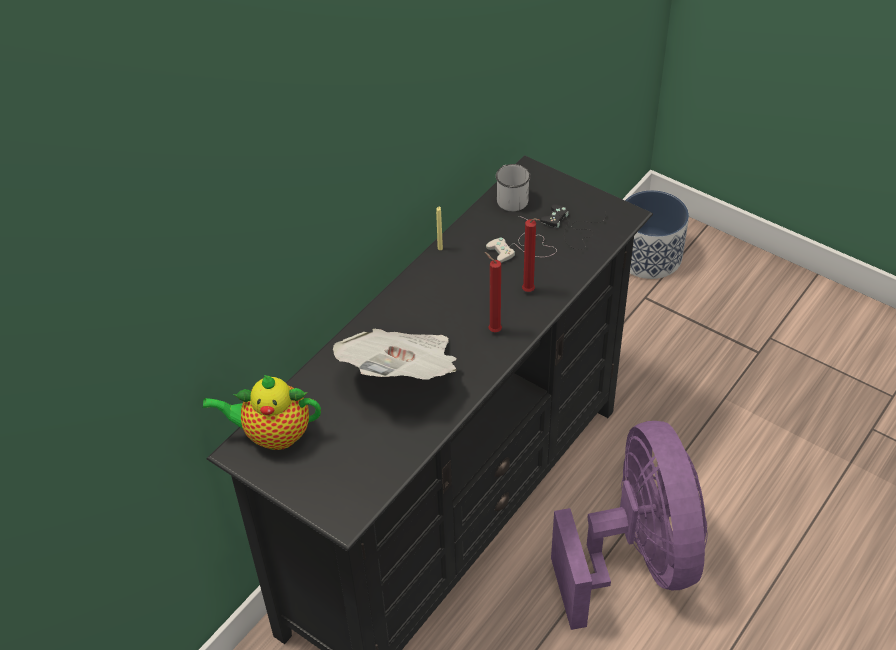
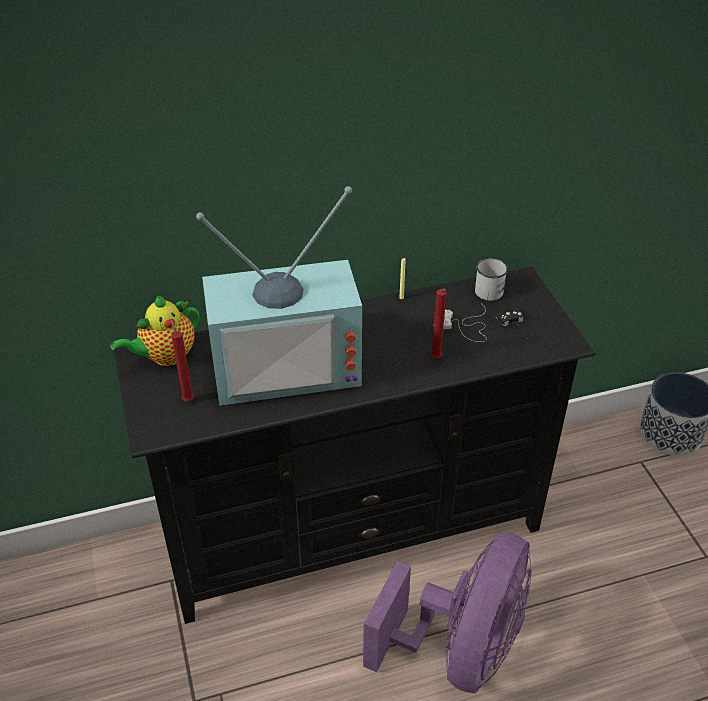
camera: 35 degrees right, 5 degrees down
teapot [203,375,321,450] -> teapot turned 75 degrees counterclockwise [110,296,199,366]
newspaper [333,329,457,379] -> television [196,186,362,406]
red candle [485,252,502,332] -> red candle moved to [171,320,194,401]

